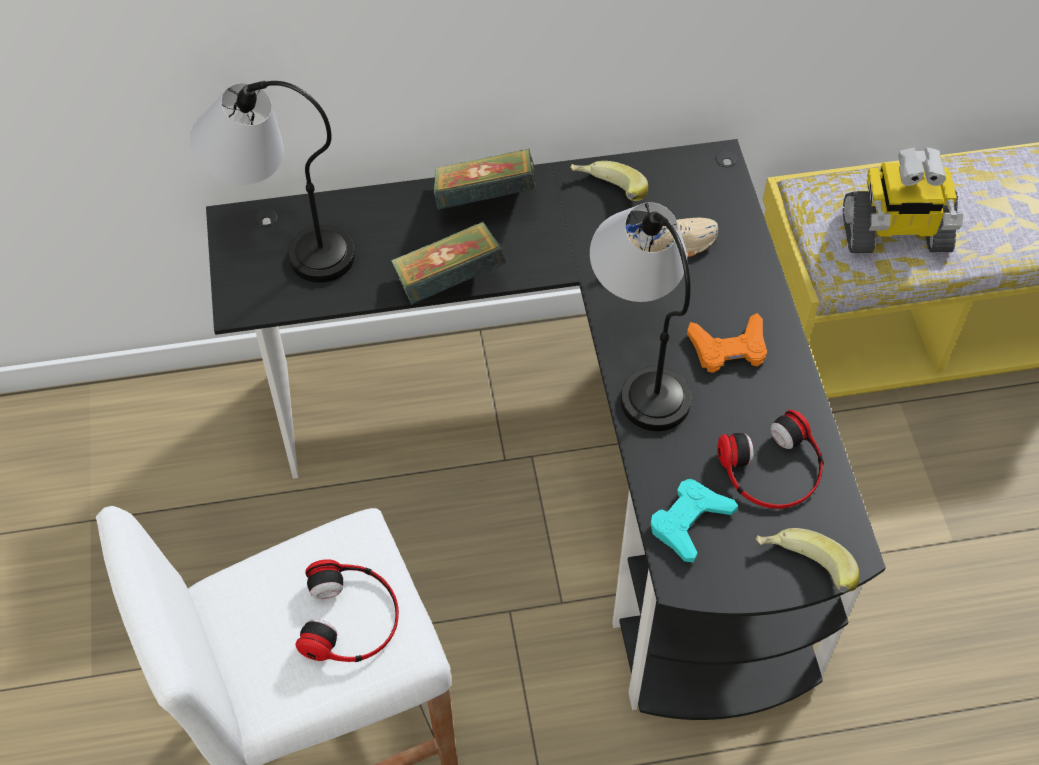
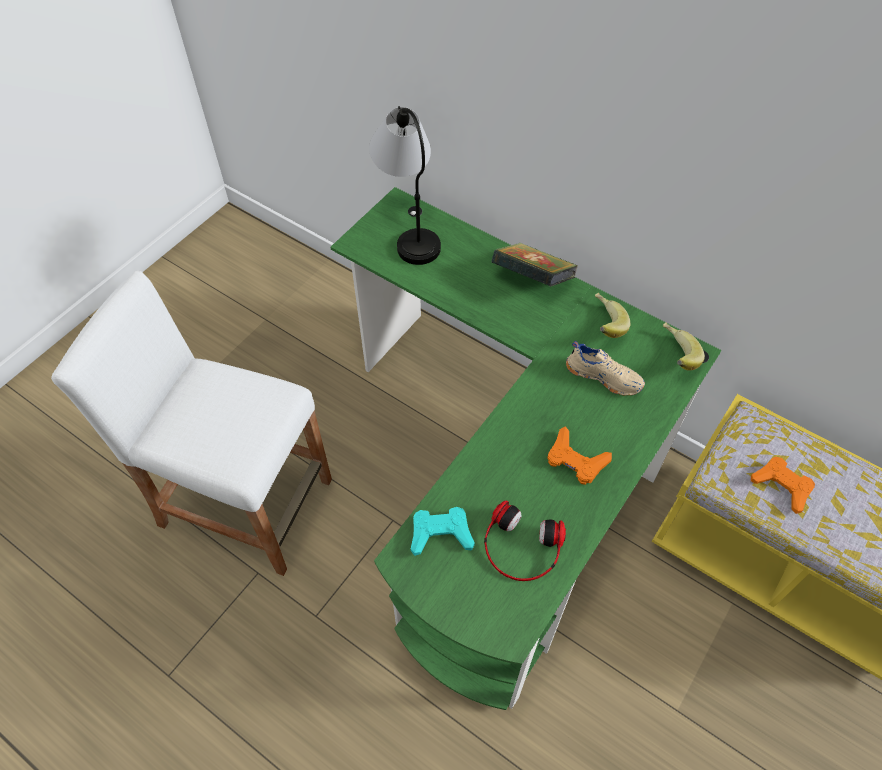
camera: 45 degrees right, 0 degrees up
black desk [206,139,886,720] -> green desk [331,187,722,710]
headphones [296,559,399,662] -> none
book [391,222,507,305] -> none
table lamp [590,202,692,431] -> none
banana [756,528,859,593] -> banana moved to [663,323,705,371]
toy robot [843,147,963,253] -> orange game controller [751,457,815,514]

